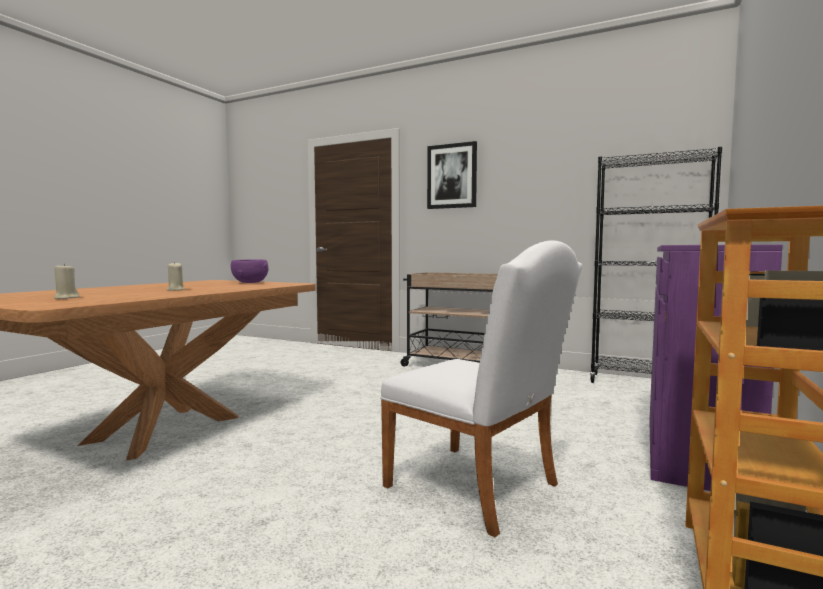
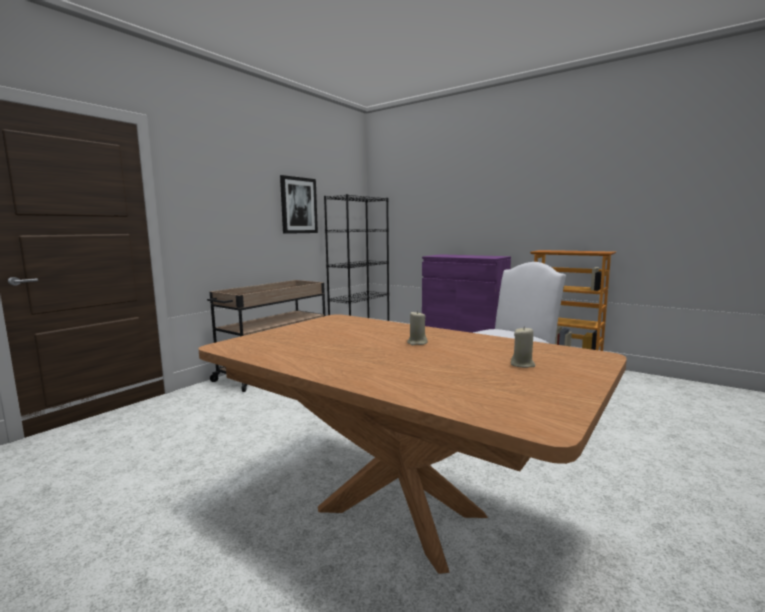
camera: 80 degrees left, 5 degrees up
purple bowl [231,260,268,283] -> none
picture [427,141,477,209] -> picture moved to [280,175,318,234]

